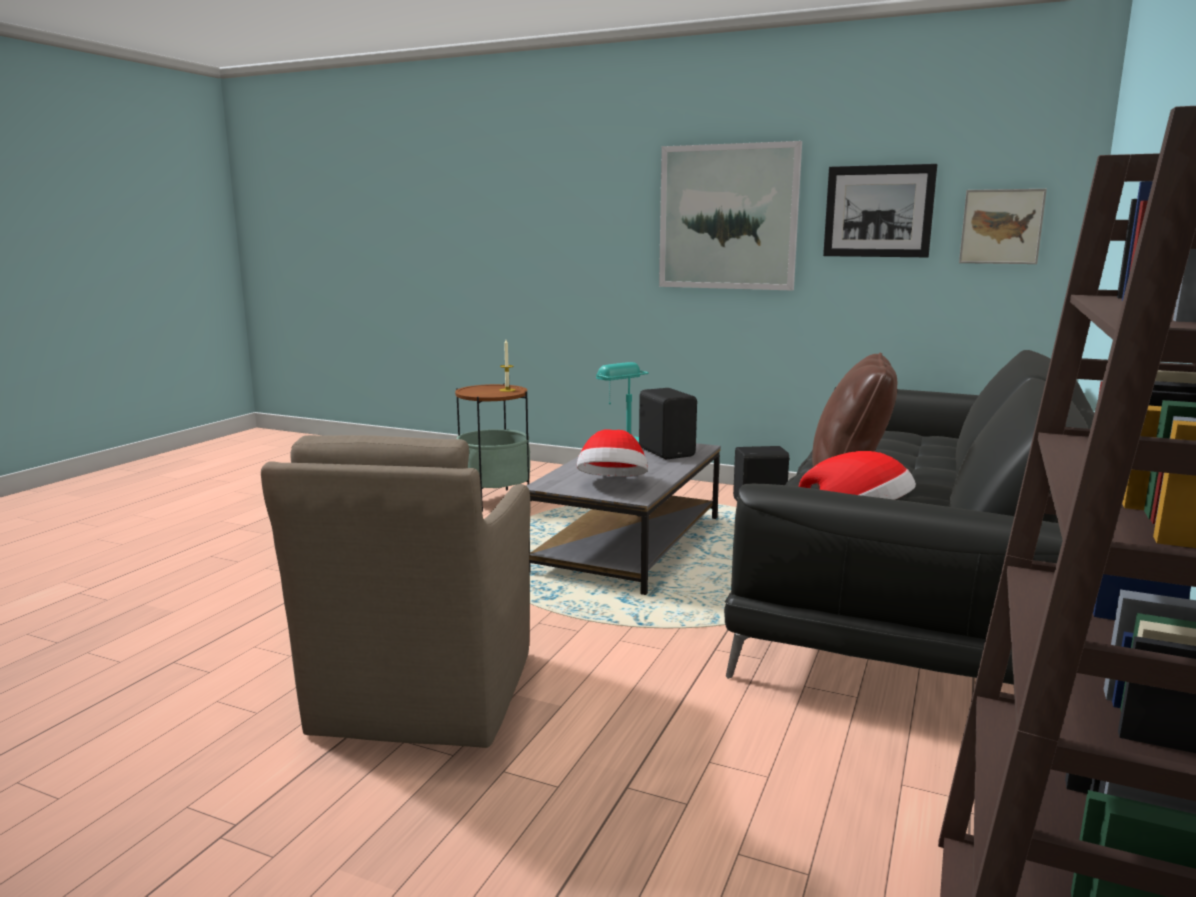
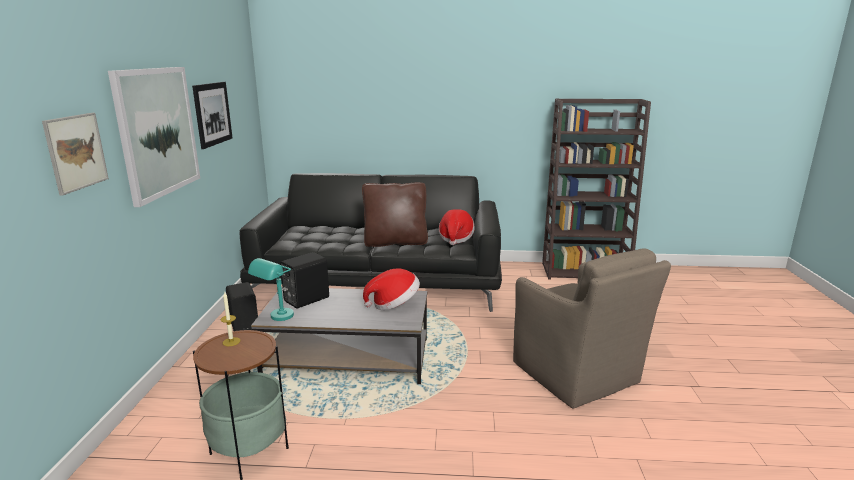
camera: 110 degrees left, 5 degrees up
brown armchair [261,435,530,748] -> brown armchair turned 75 degrees clockwise [513,249,671,409]
picture [959,189,1047,264] -> picture moved to [42,113,109,196]

